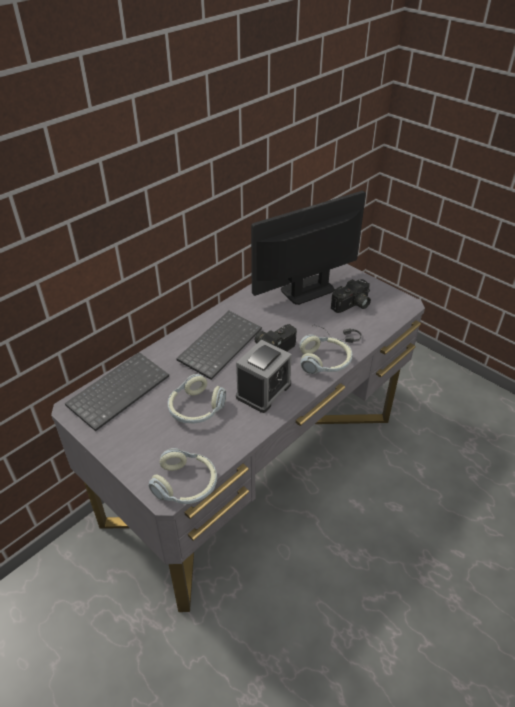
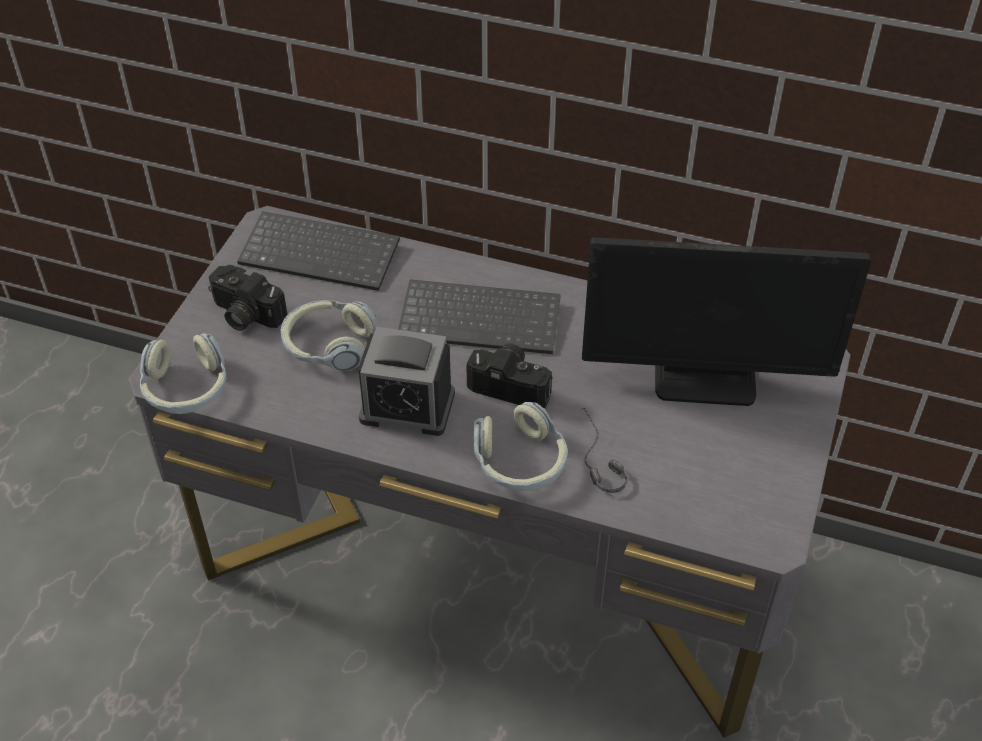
camera: 65 degrees right, 5 degrees up
monitor [251,191,366,305] -> monitor turned 150 degrees clockwise [582,237,871,406]
camera [331,279,371,313] -> camera moved to [208,265,288,331]

